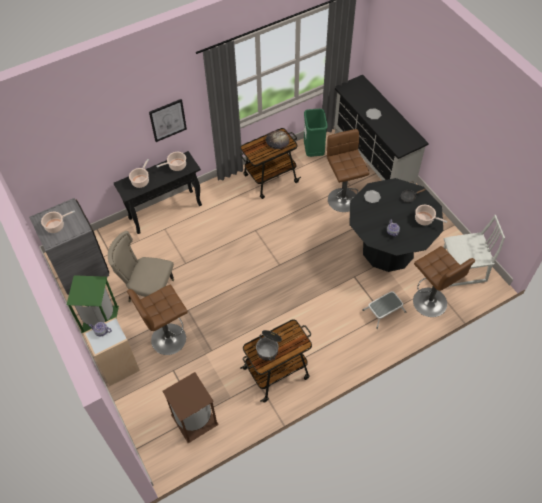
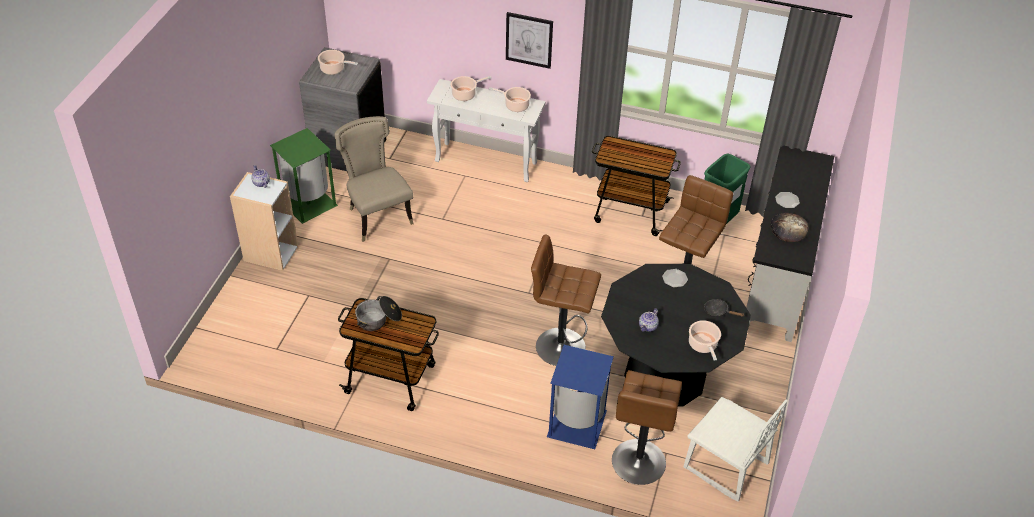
camera: 45 degrees right, 10 degrees down
black console table [114,151,202,234] -> white console table [427,79,546,182]
brown stool [127,285,188,355] -> brown stool moved to [531,234,601,366]
brown trash can [162,372,219,443] -> none
bread [265,130,289,149] -> bread moved to [770,213,809,242]
grey step ladder [362,291,406,329] -> blue trash can [547,345,614,449]

